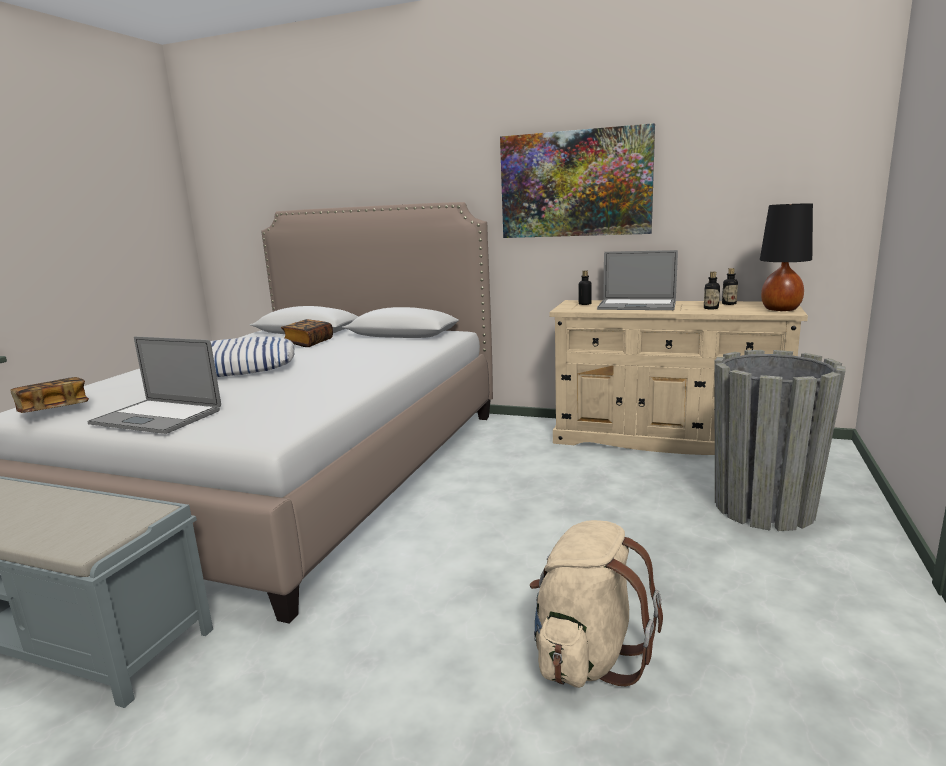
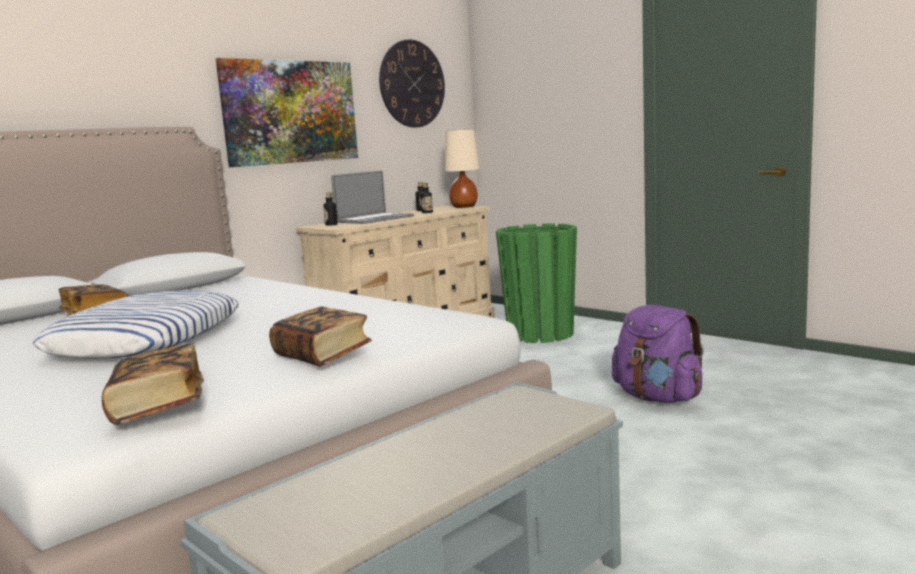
camera: 65 degrees left, 5 degrees down
laptop [87,336,221,434] -> book [269,306,372,366]
beige backpack [530,520,663,688] -> purple backpack [612,305,704,403]
grey planter [714,350,846,531] -> green planter [496,224,577,343]
black table lamp [760,203,813,311] -> beige table lamp [445,129,479,208]
none -> wall clock [379,39,445,128]

